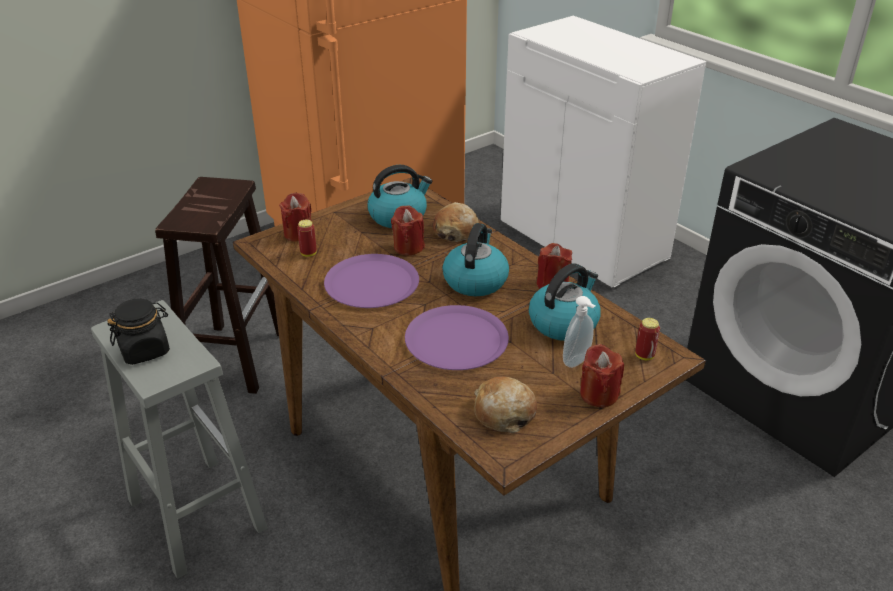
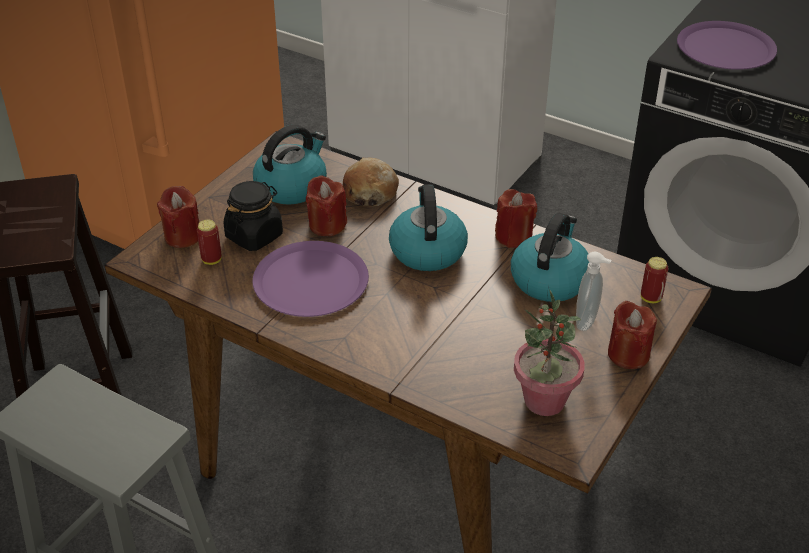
camera: 20 degrees left, 5 degrees up
black jar [107,299,170,365] -> black jar moved to [224,181,283,251]
purple plate [405,305,509,370] -> purple plate moved to [677,21,777,70]
bread [474,377,537,433] -> potted plant [514,289,585,416]

